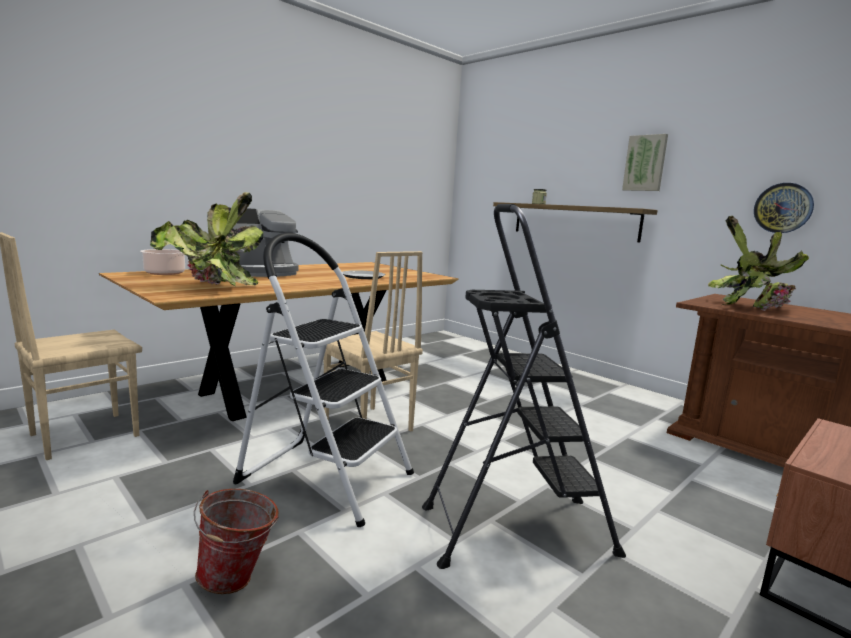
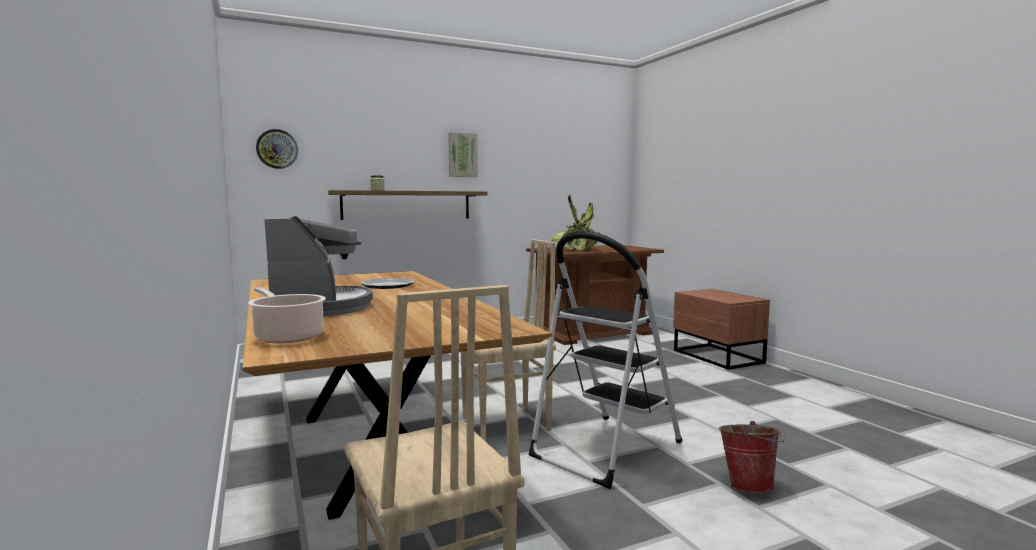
camera: 70 degrees left, 5 degrees down
potted plant [150,192,263,286] -> none
step ladder [422,204,626,569] -> none
wall clock [754,183,814,233] -> wall clock moved to [256,129,298,169]

